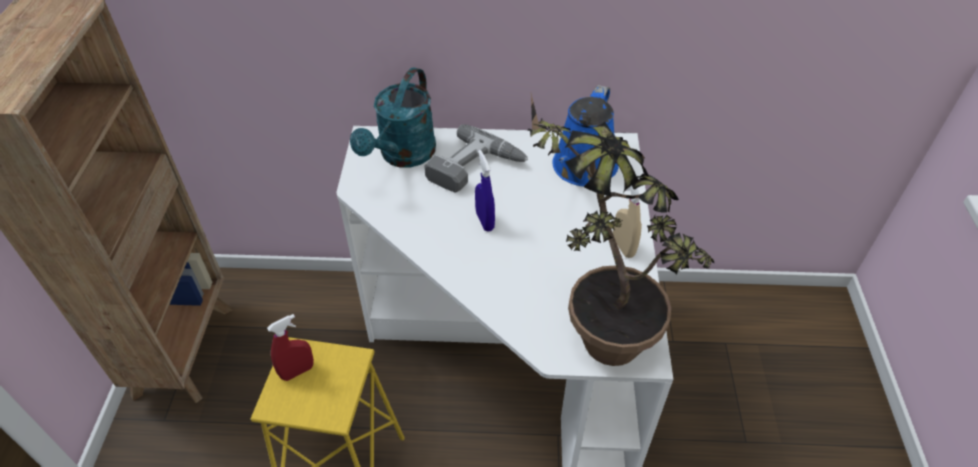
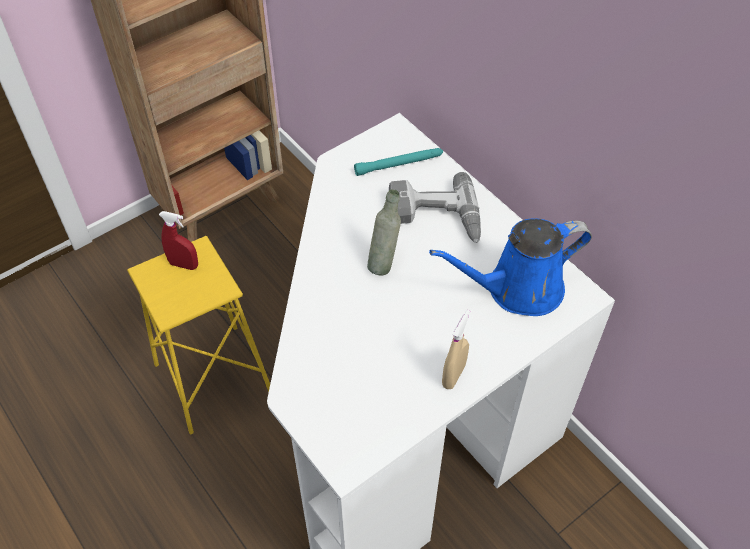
camera: 50 degrees right, 5 degrees up
turquoise watering can [350,67,436,167] -> turquoise flashlight [354,148,443,176]
blue spray bottle [475,150,495,232] -> grey bottle [367,189,401,275]
potted plant [528,94,714,366] -> none

